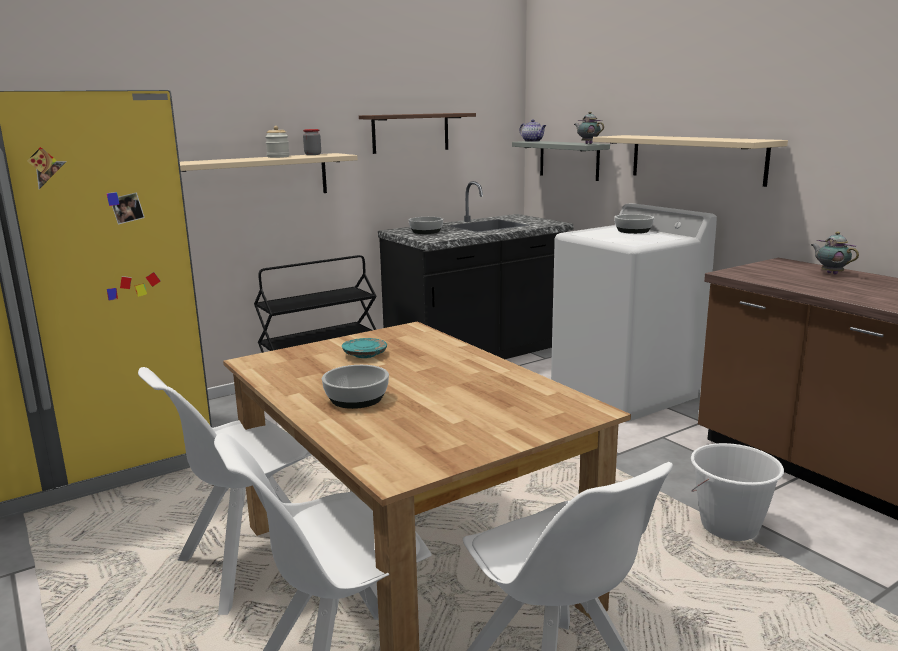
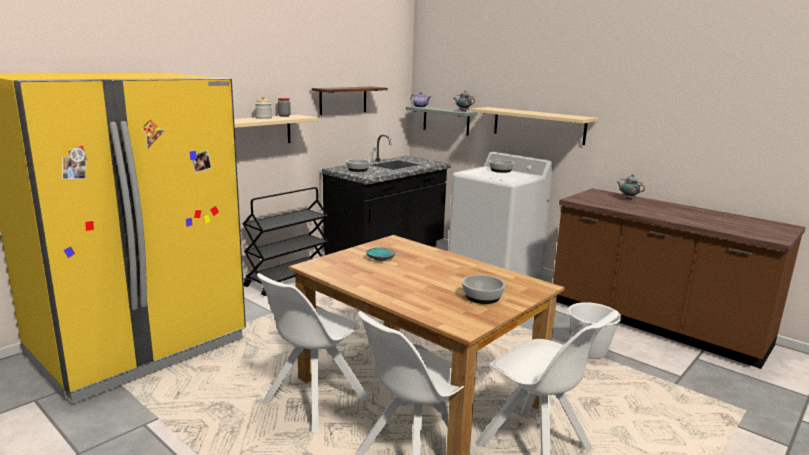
camera: 15 degrees left, 0 degrees up
bowl [322,365,389,409] -> bowl moved to [462,275,506,304]

